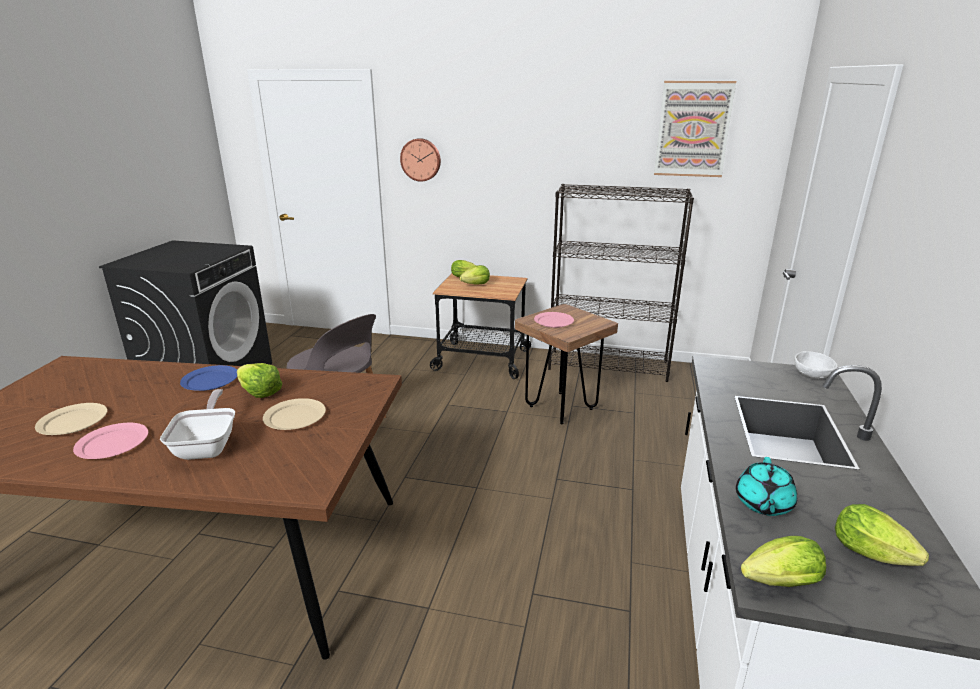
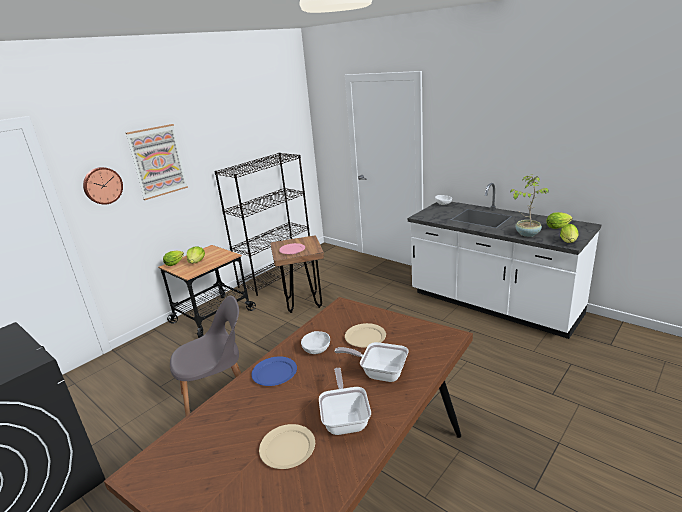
camera: 60 degrees left, 0 degrees up
pink plate [73,423,148,459] -> frying pan [319,368,371,435]
lettuce [237,363,282,398] -> white bowl [301,331,330,354]
picture [654,81,736,177] -> picture moved to [126,124,188,200]
turquoise teapot [736,457,797,516] -> potted plant [510,174,549,237]

